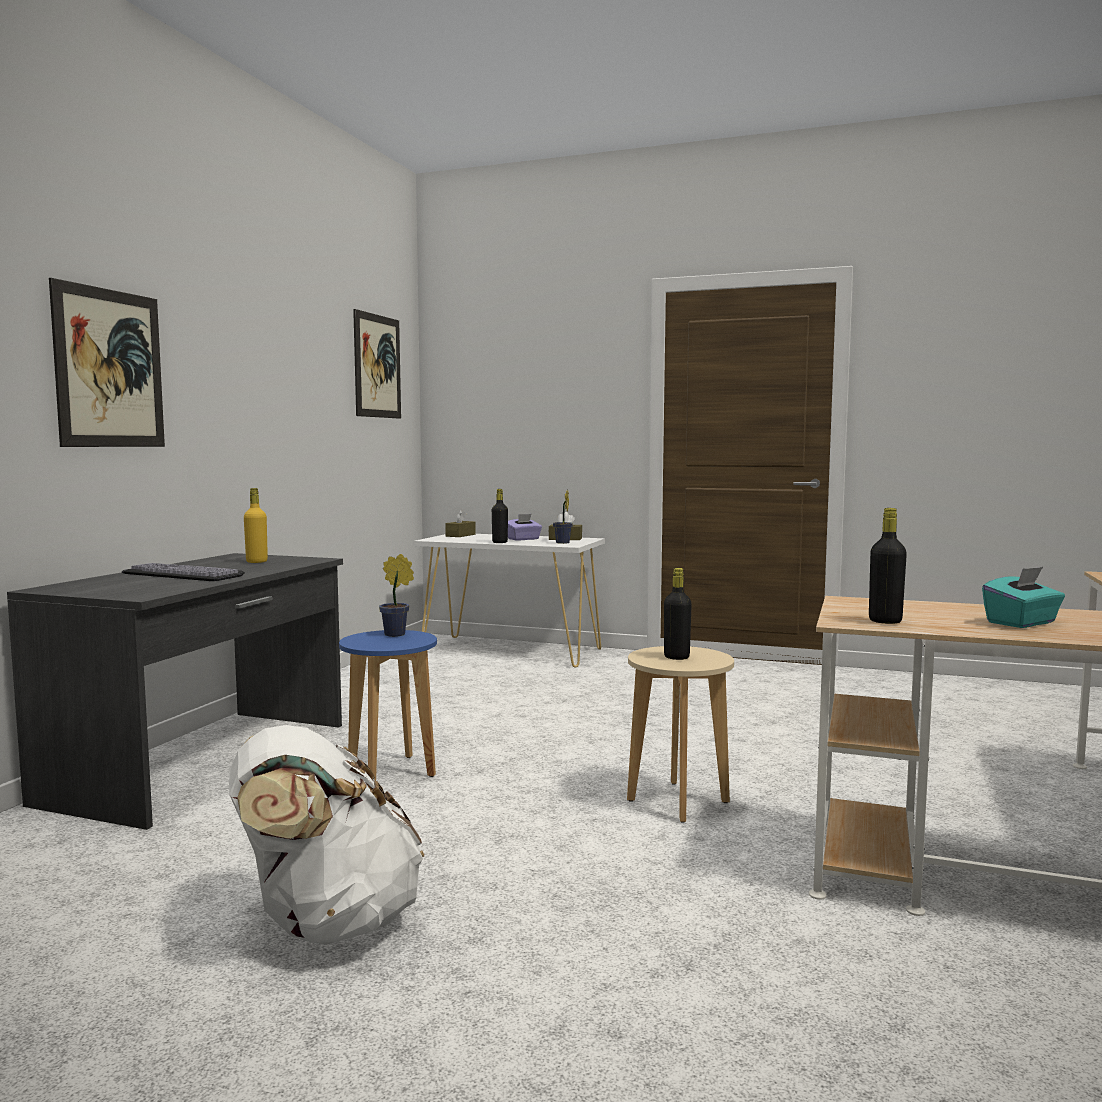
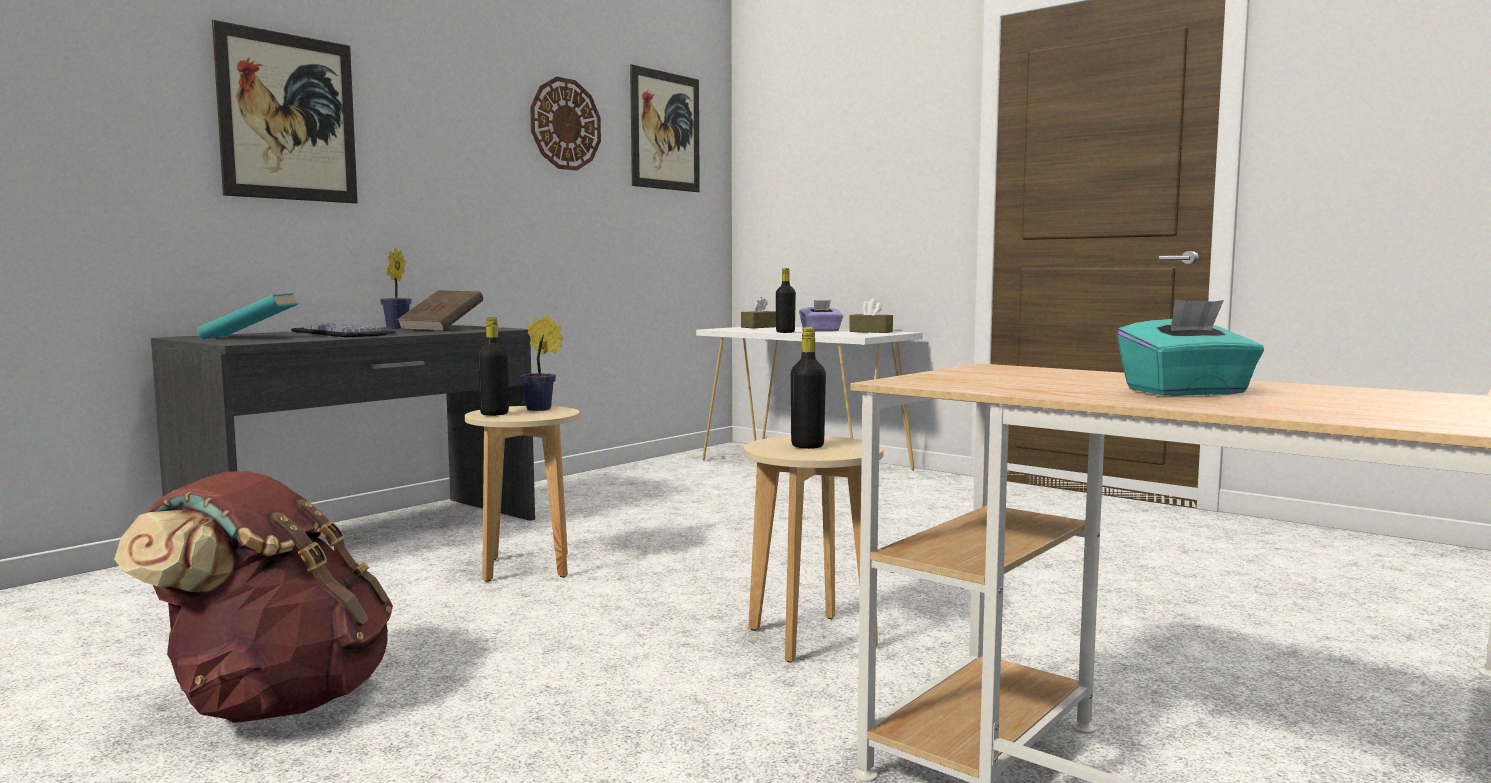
camera: 20 degrees right, 0 degrees up
white backpack [229,725,424,945] -> brown backpack [114,471,393,723]
yellow bottle [244,488,268,563] -> brown book [397,290,483,331]
blue stool [339,630,437,788] -> beige stool [465,406,579,582]
potted plant [553,490,573,544] -> potted plant moved to [380,247,412,329]
black bottle [869,508,907,624] -> black bottle moved to [478,317,509,416]
none -> turquoise book [197,293,299,339]
none -> wall clock [530,77,601,171]

